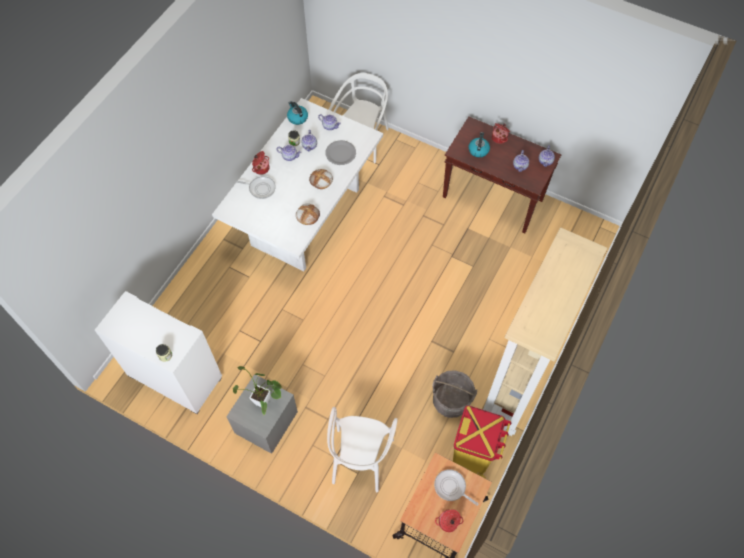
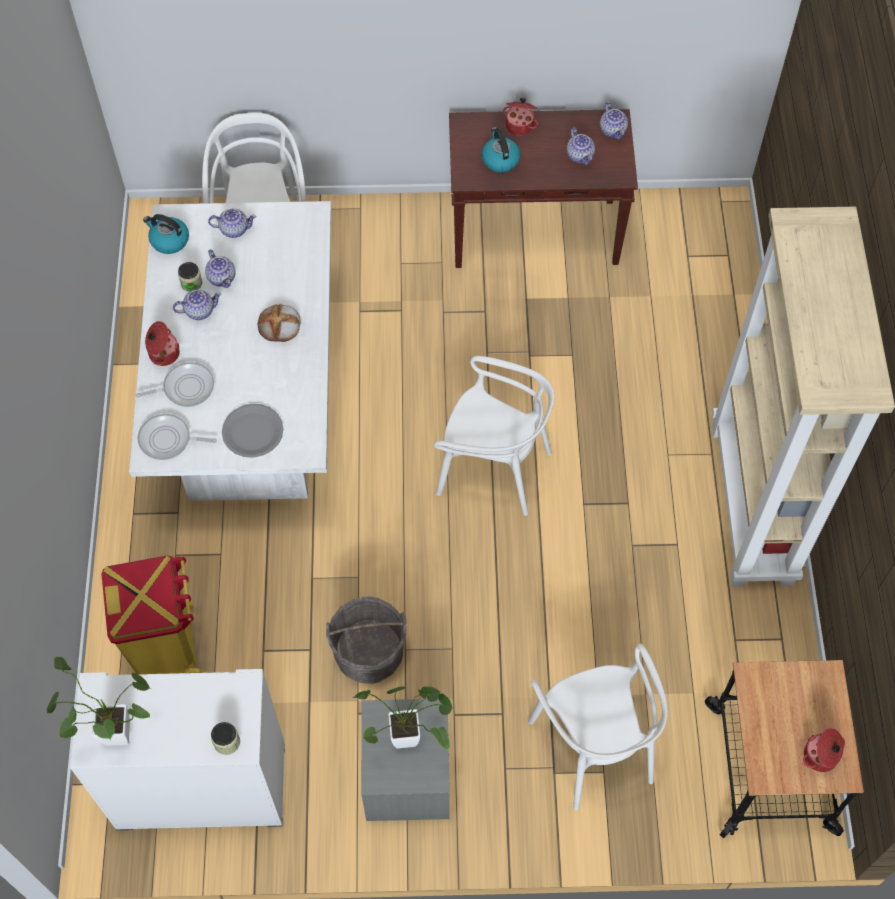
camera: 30 degrees left, 0 degrees up
bread [296,203,320,225] -> none
grey plate [326,140,356,165] -> grey plate moved to [222,404,284,458]
grey bucket [432,370,477,418] -> grey bucket moved to [326,597,407,684]
frying pan [434,469,478,506] -> frying pan moved to [138,414,217,460]
yellow trash can [453,406,511,479] -> yellow trash can moved to [101,555,202,674]
none -> potted plant [46,657,151,746]
none -> white chair [434,356,554,516]

